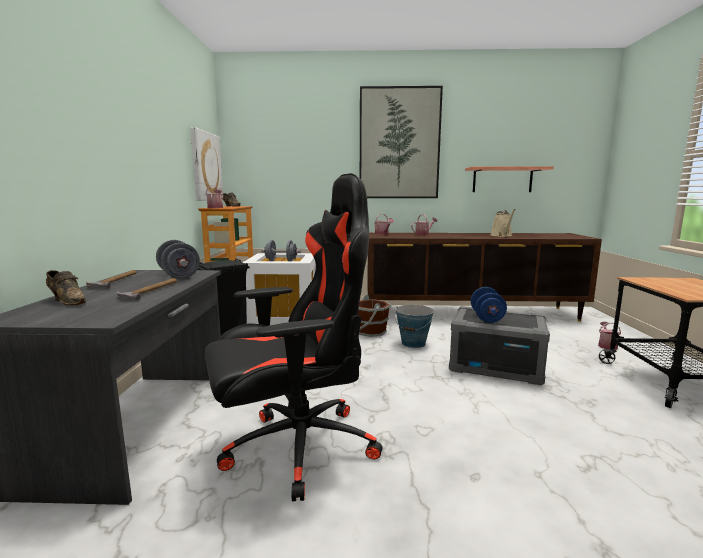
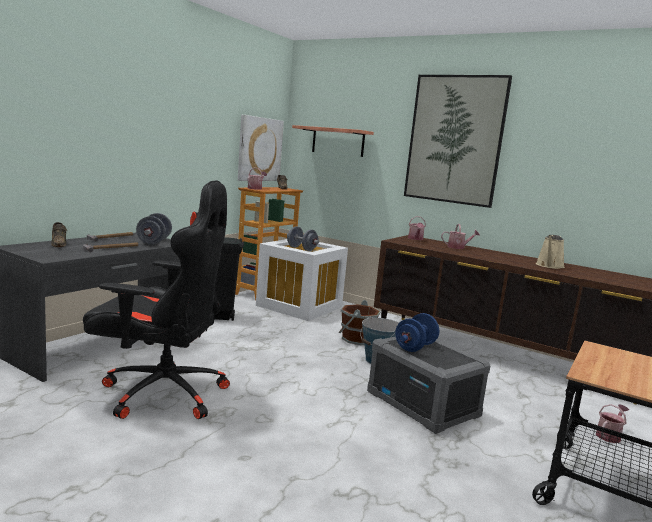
camera: 30 degrees right, 0 degrees up
shelf [465,166,554,192] -> shelf moved to [292,125,374,157]

